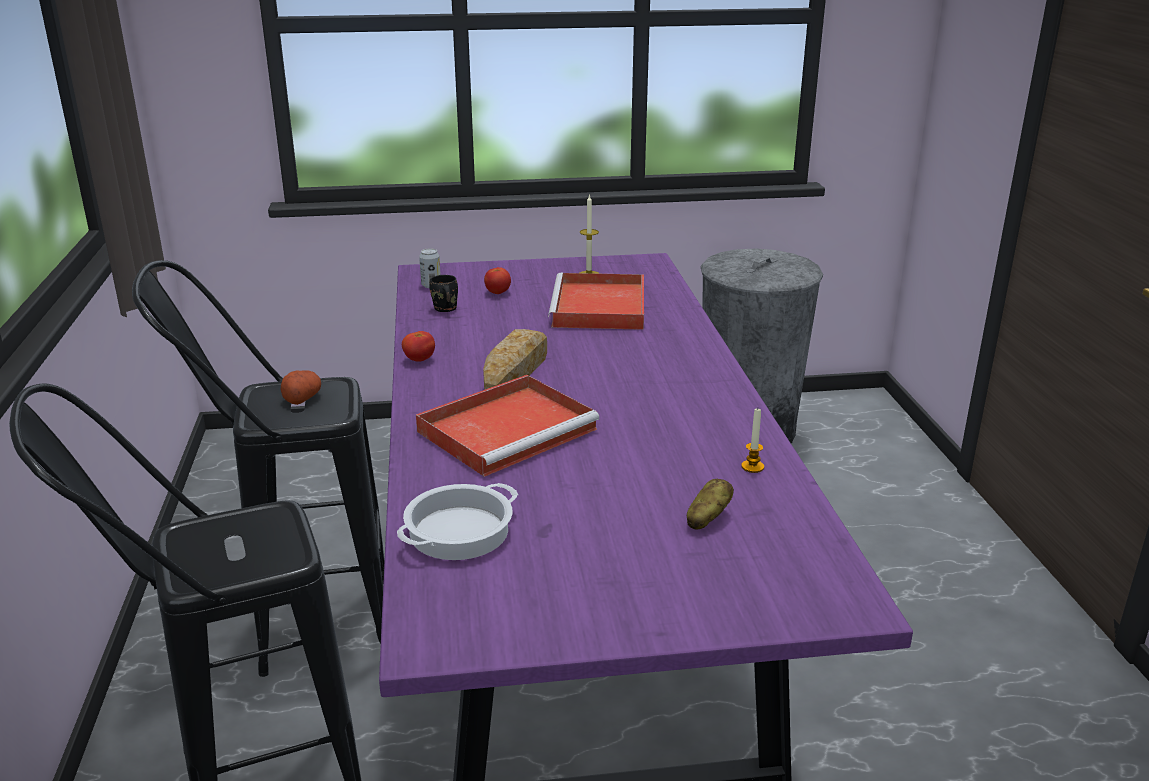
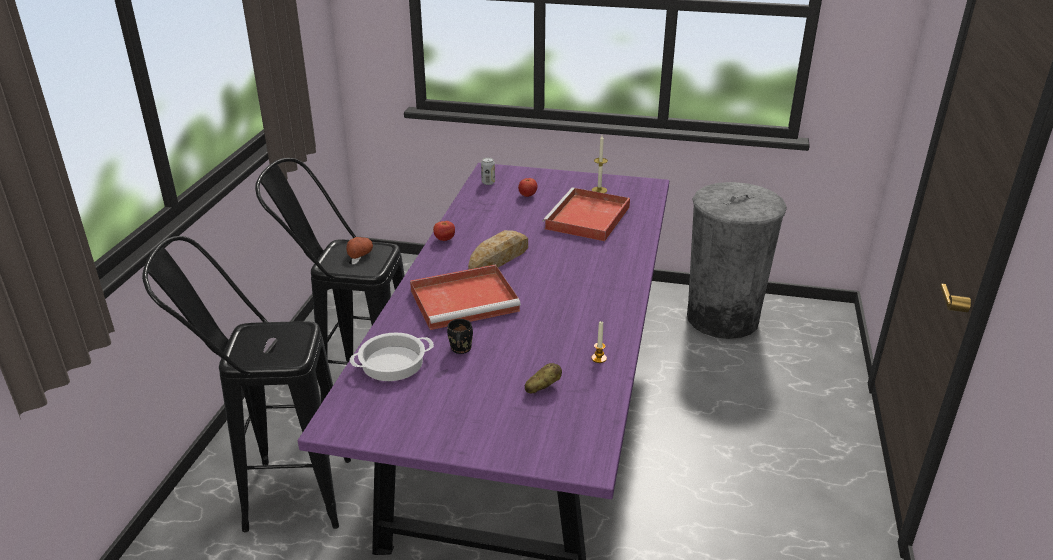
camera: 20 degrees right, 5 degrees up
black mug [429,275,458,312] -> black mug moved to [447,319,473,354]

